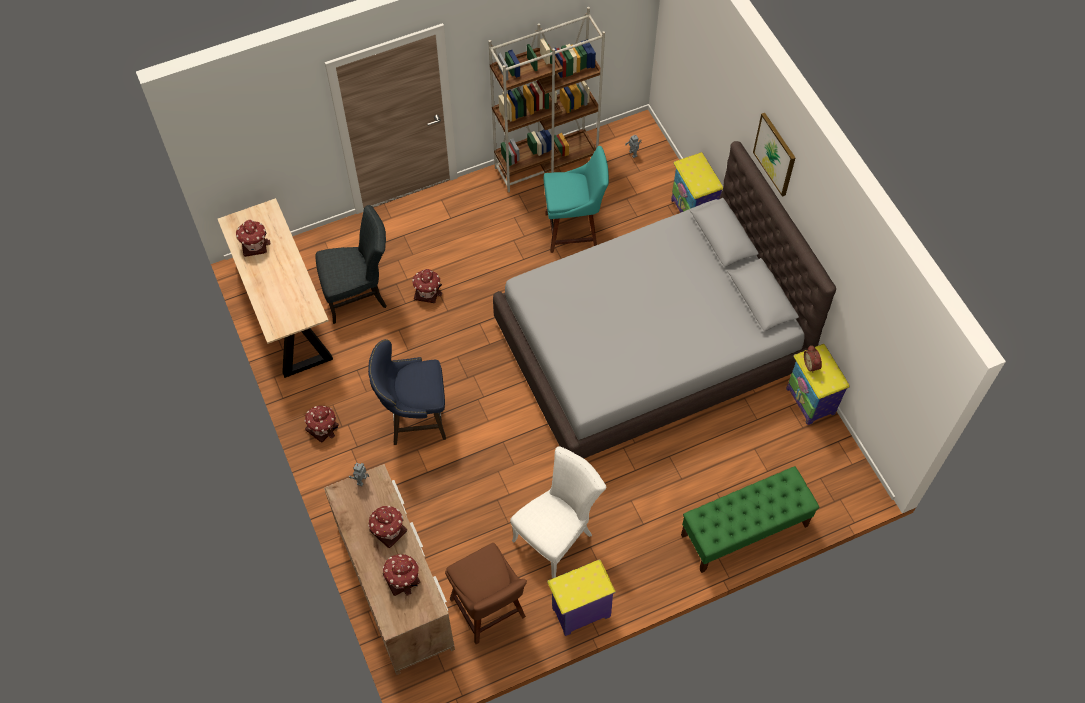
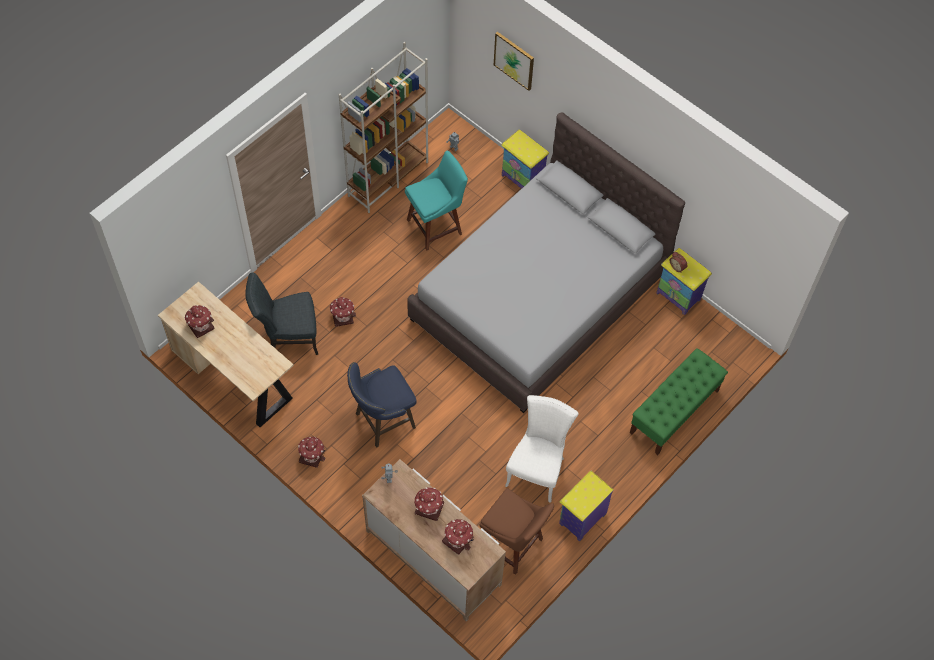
camera: 25 degrees left, 0 degrees up
grey chair [315,205,387,324] -> grey chair turned 150 degrees counterclockwise [245,272,318,355]
picture [753,113,795,197] -> picture moved to [494,32,534,91]

